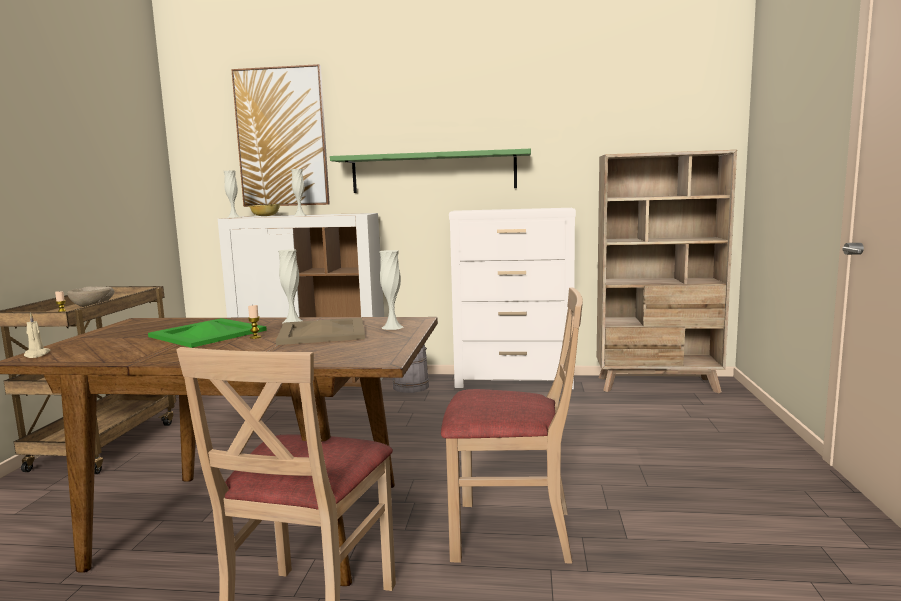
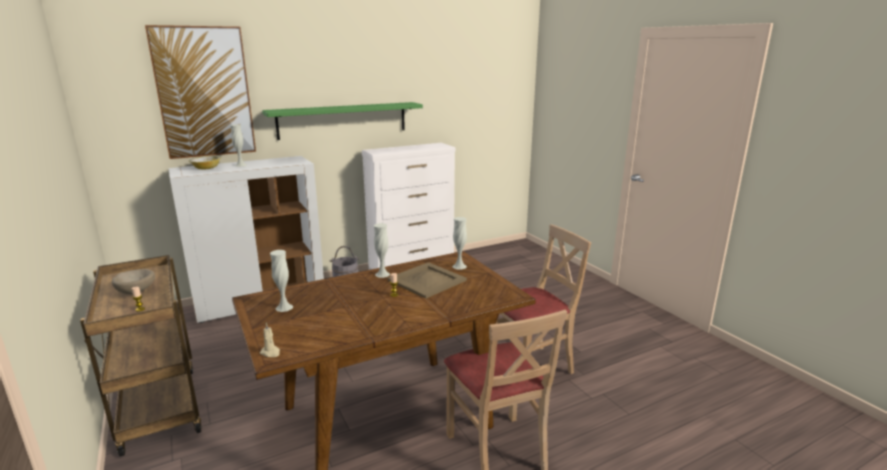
camera: 35 degrees left, 10 degrees up
green tray [148,318,267,348] -> none
white vase [224,171,239,218] -> white vase moved to [270,250,293,312]
beige bookcase [597,150,737,393] -> none

